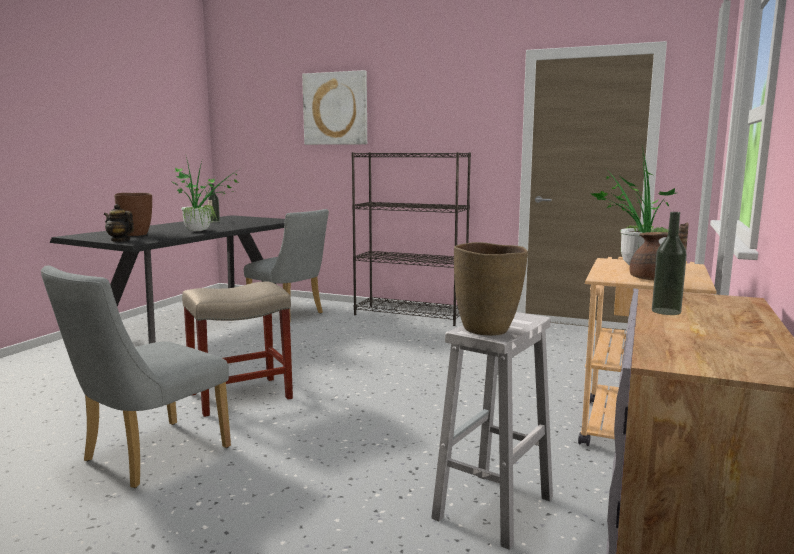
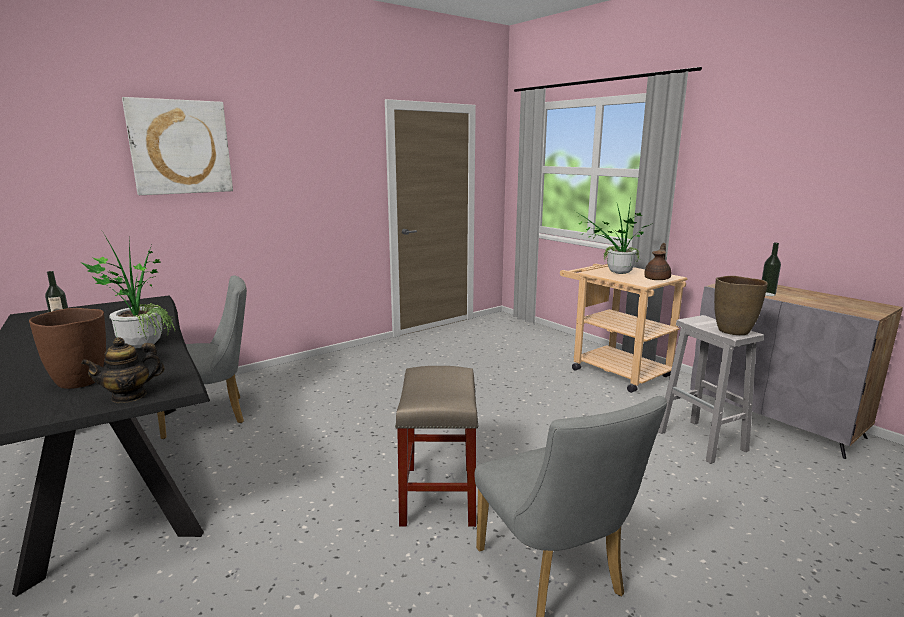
camera: 60 degrees left, 5 degrees up
black bookcase [351,152,471,326] -> none

